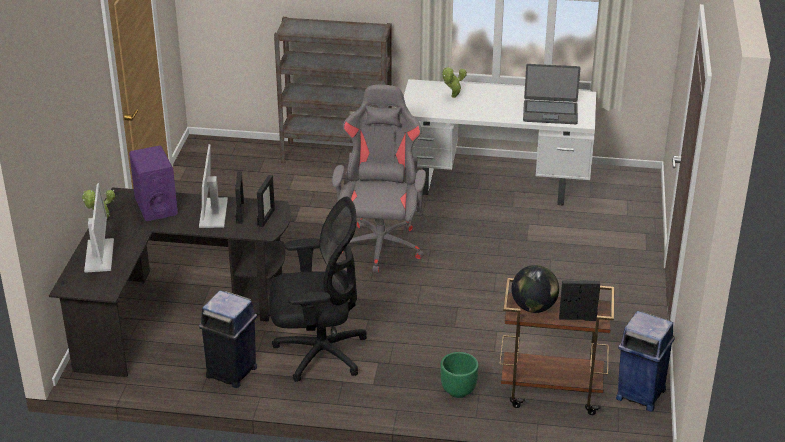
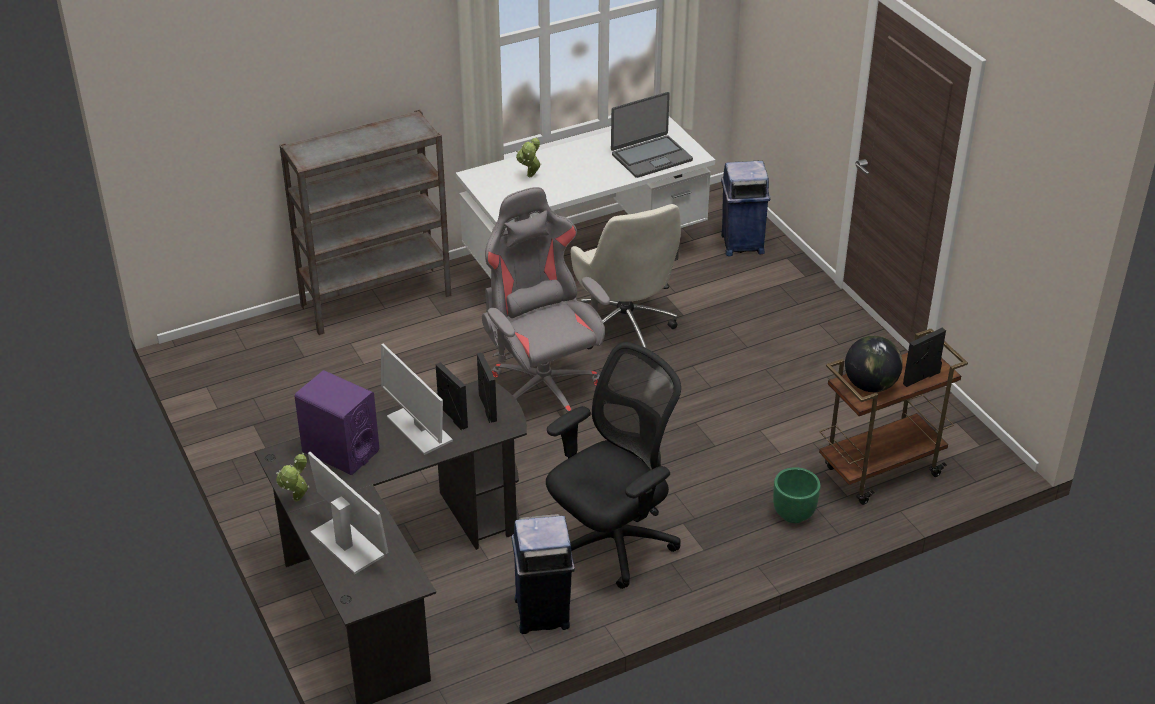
camera: 35 degrees left, 5 degrees up
blue trash can [616,311,675,412] -> blue trash can moved to [721,161,770,256]
none -> beige office chair [571,204,681,349]

